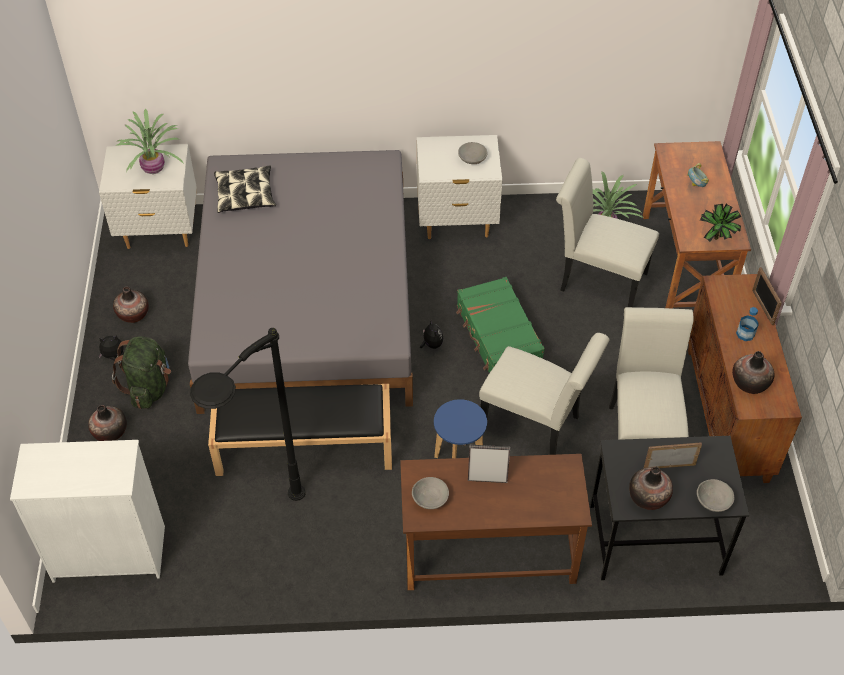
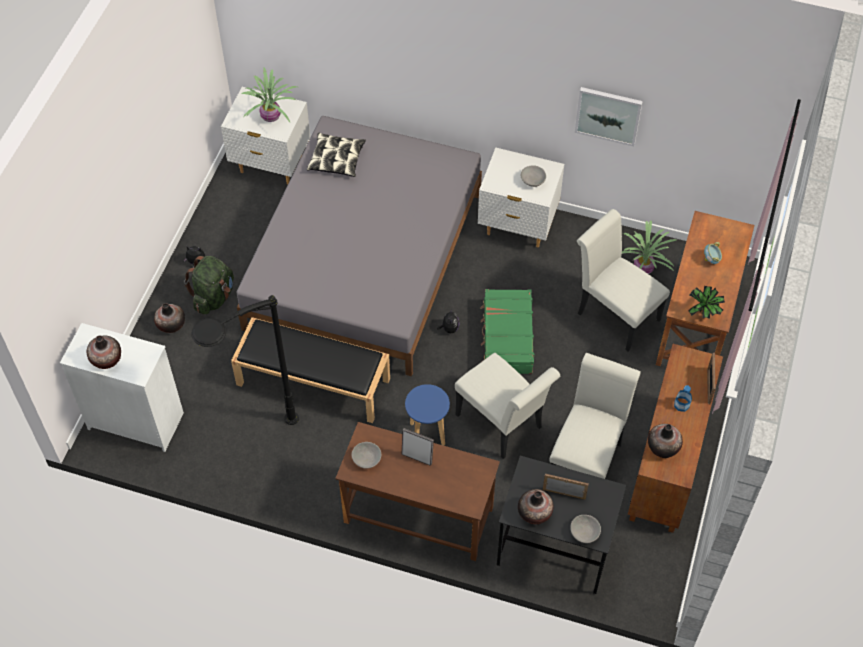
camera: 20 degrees right, 5 degrees up
vase [113,286,149,323] -> vase moved to [87,335,121,369]
none -> picture [575,87,643,147]

